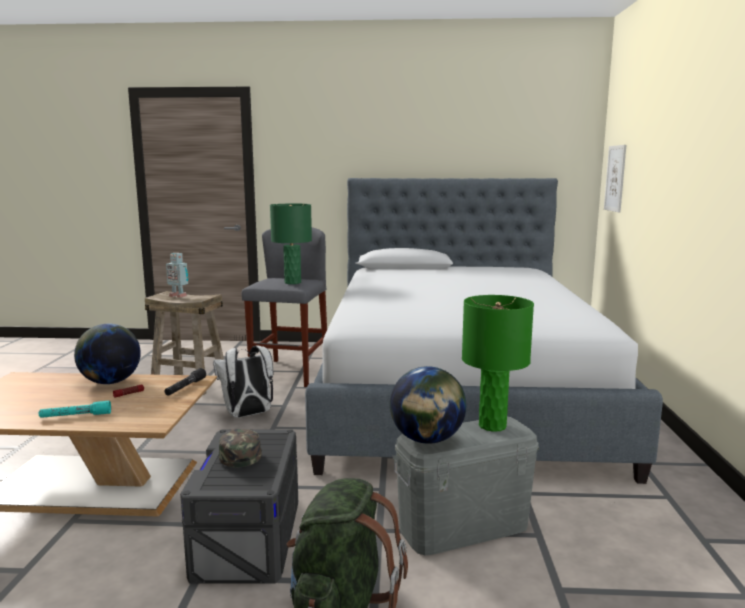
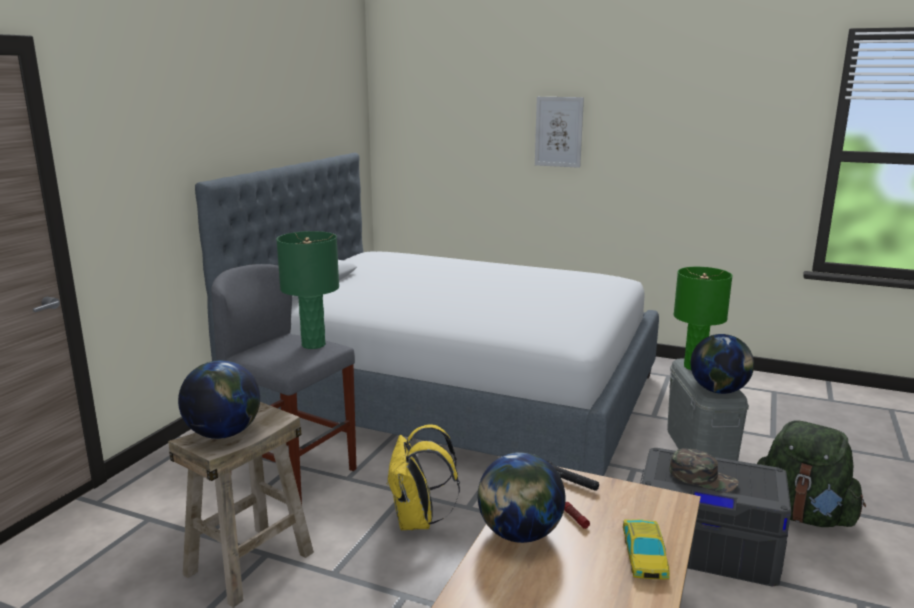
camera: 70 degrees left, 5 degrees up
turquoise flashlight [39,401,111,418] -> toy car [623,519,670,580]
toy robot [166,253,188,298] -> globe [178,360,260,439]
white backpack [213,346,273,418] -> yellow backpack [387,424,460,530]
green cap [219,429,262,467] -> green cap turned 150 degrees counterclockwise [669,448,739,493]
picture [604,145,626,212] -> picture moved to [535,97,584,168]

